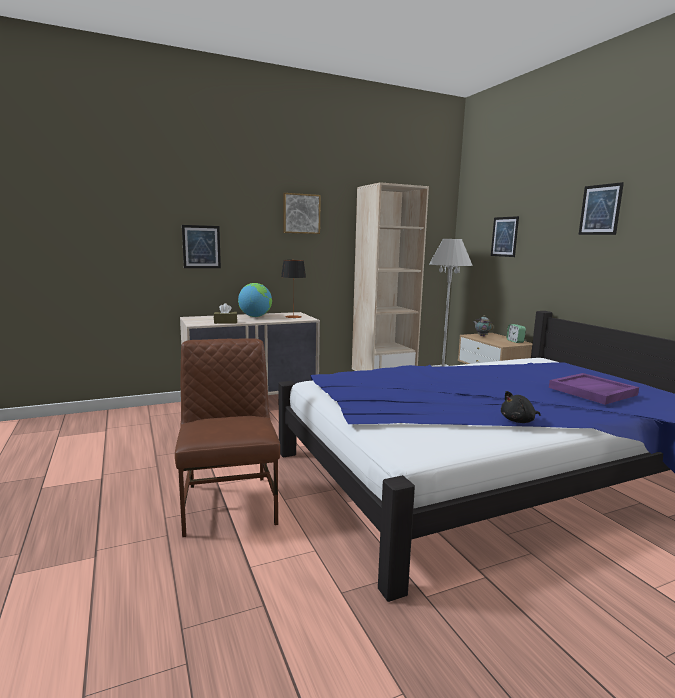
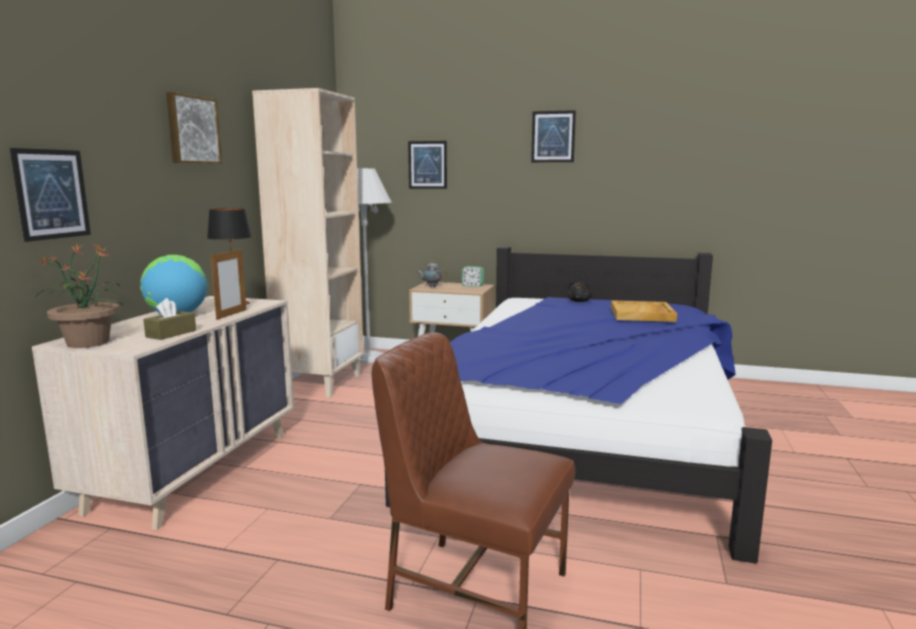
camera: 50 degrees left, 0 degrees up
black plush toy [501,391,541,423] -> black plush toy moved to [568,282,592,302]
purple tray [549,373,639,405] -> beige tray [611,300,677,322]
none -> potted plant [36,243,123,348]
none -> picture frame [211,249,247,320]

